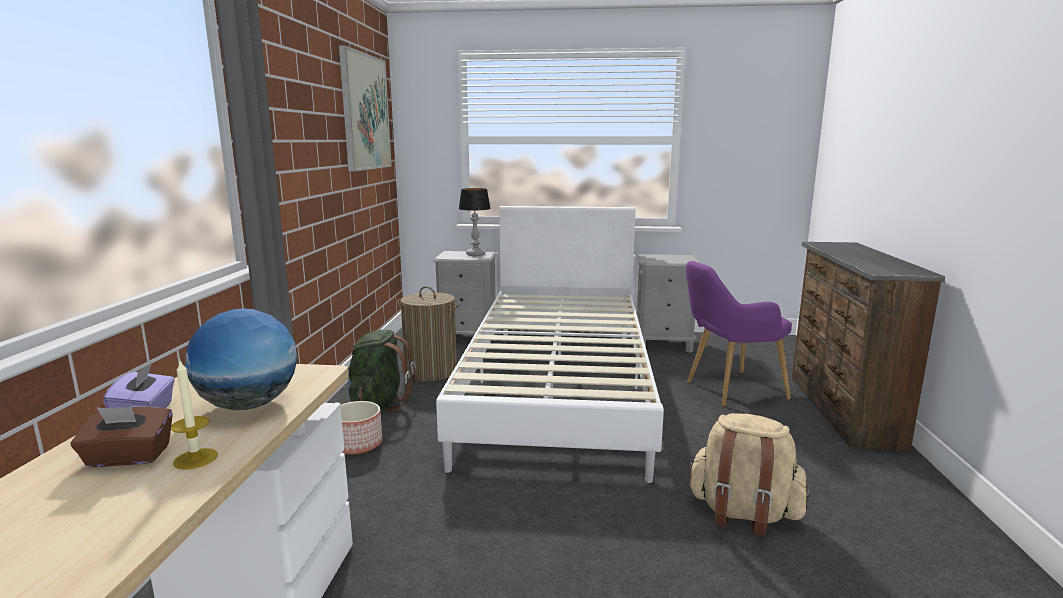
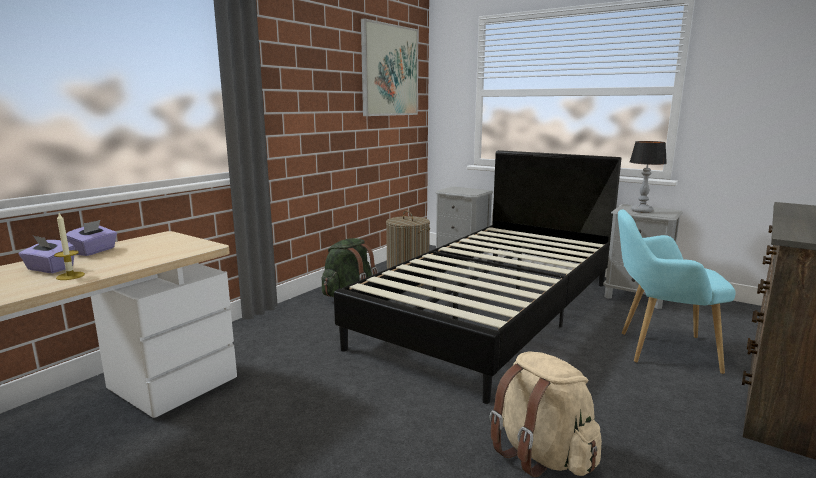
camera: 30 degrees right, 0 degrees up
brown tissue box [70,406,173,467] -> purple tissue box [19,236,75,273]
globe [185,308,297,410] -> none
planter [340,401,382,455] -> none
white bed [436,206,664,483] -> black bed [334,150,621,404]
table lamp [459,188,491,256] -> table lamp moved to [630,141,667,213]
purple armchair [686,261,792,407] -> turquoise armchair [618,210,736,374]

